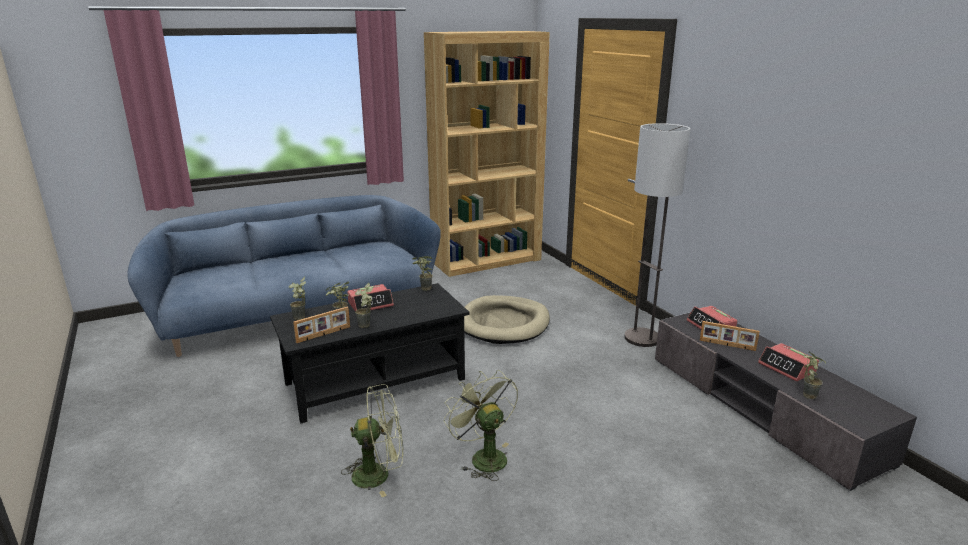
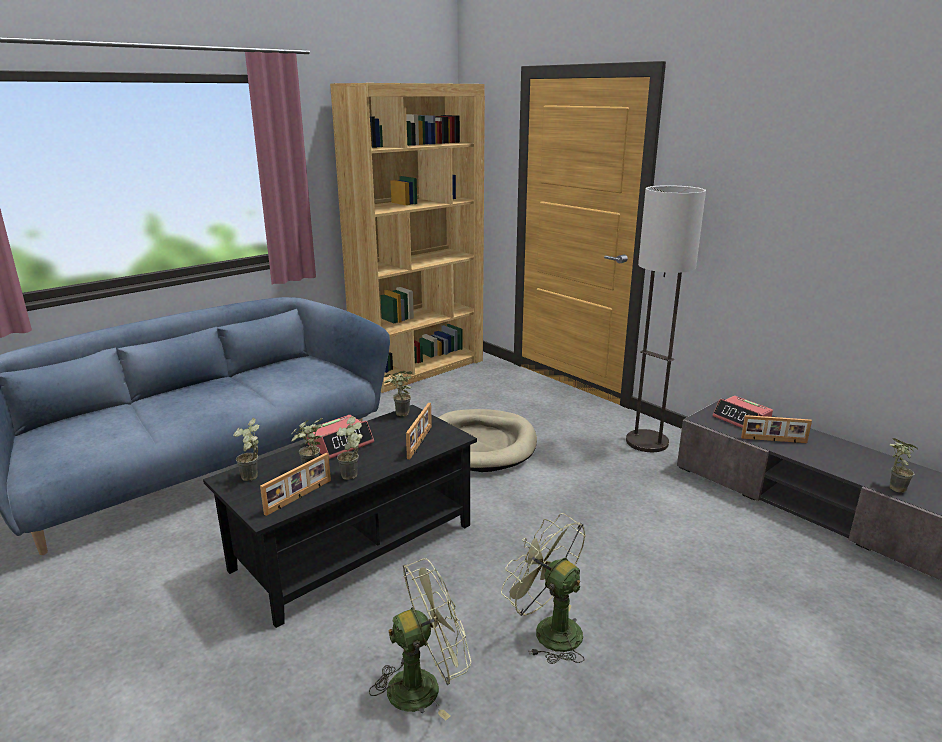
camera: 15 degrees left, 0 degrees up
alarm clock [758,343,819,381] -> none
none -> picture frame [406,403,432,459]

